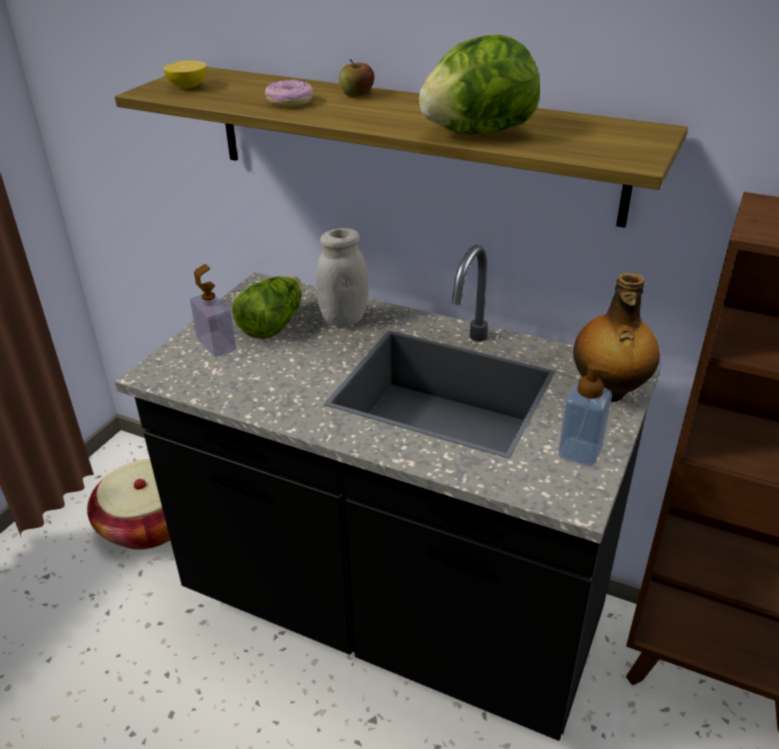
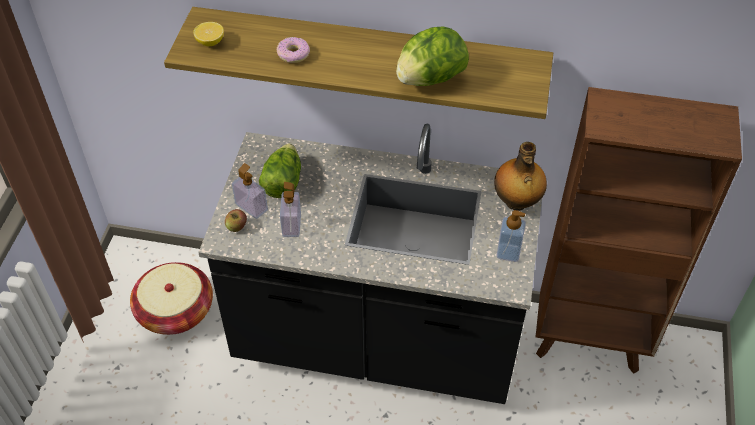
camera: 15 degrees left, 15 degrees up
white jar [316,228,368,327] -> none
apple [339,59,374,97] -> apple moved to [225,209,247,232]
none -> soap dispenser [280,182,301,237]

